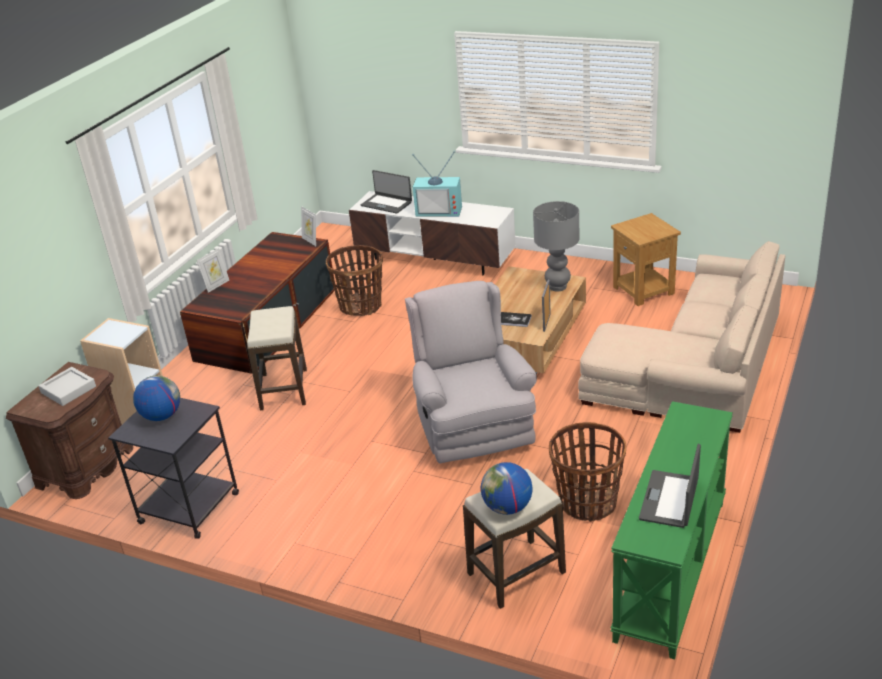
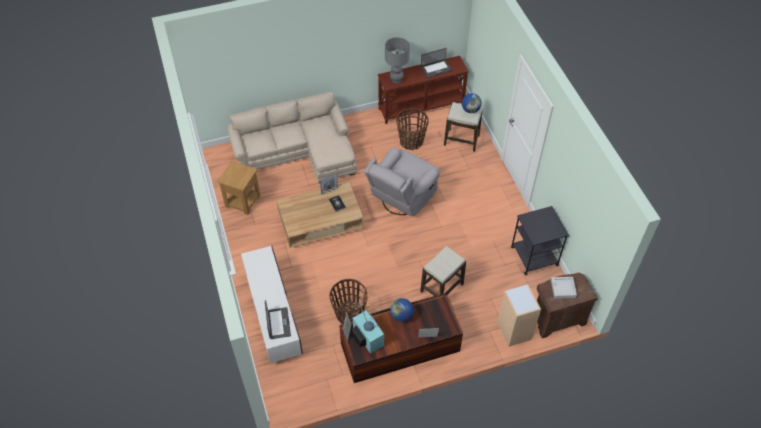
camera: 135 degrees left, 20 degrees up
globe [133,375,180,421] -> globe moved to [390,298,414,322]
television [412,151,462,217] -> television moved to [352,303,384,354]
grey table lamp [533,201,579,291] -> grey table lamp moved to [385,37,410,84]
green console table [611,401,733,660] -> brown console table [378,56,469,124]

